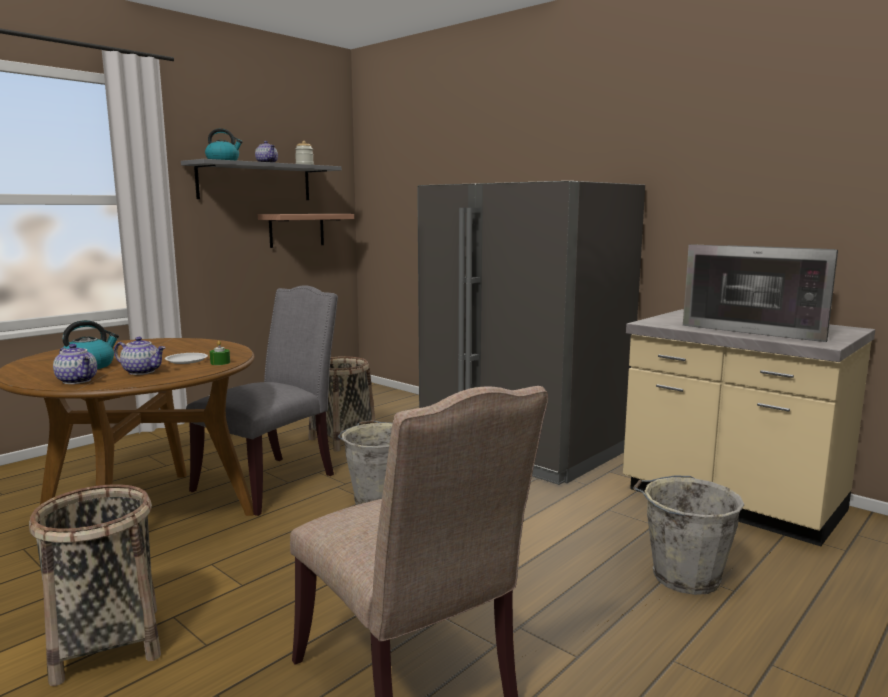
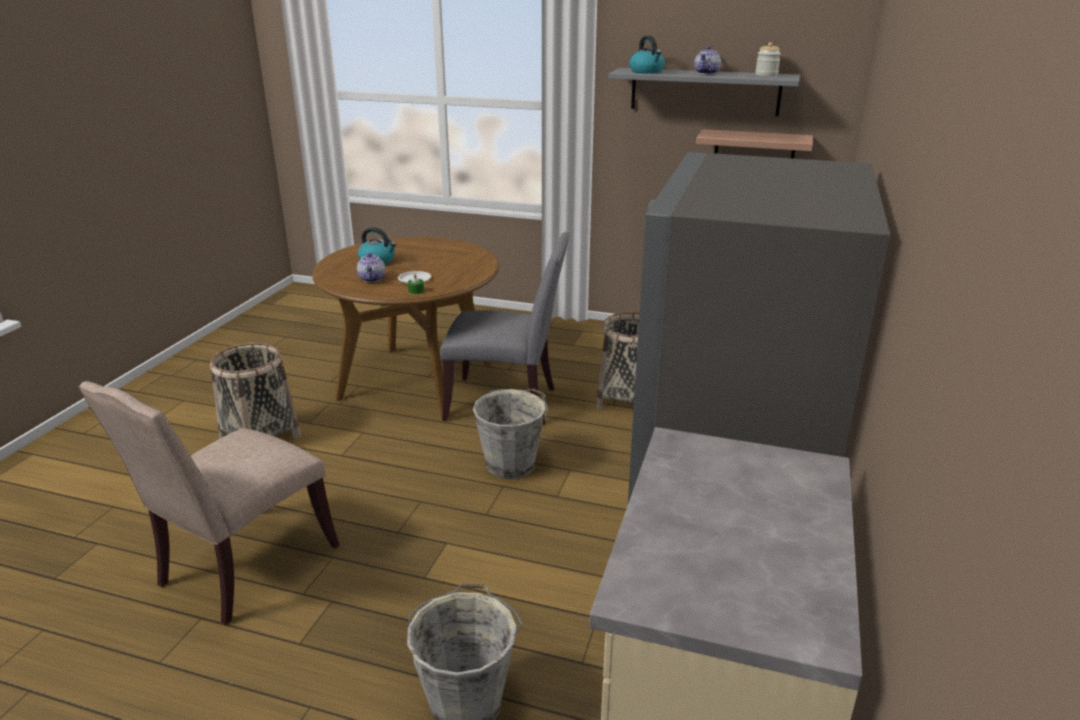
camera: 65 degrees right, 15 degrees up
teapot [53,344,97,384] -> none
microwave [683,244,838,342] -> none

